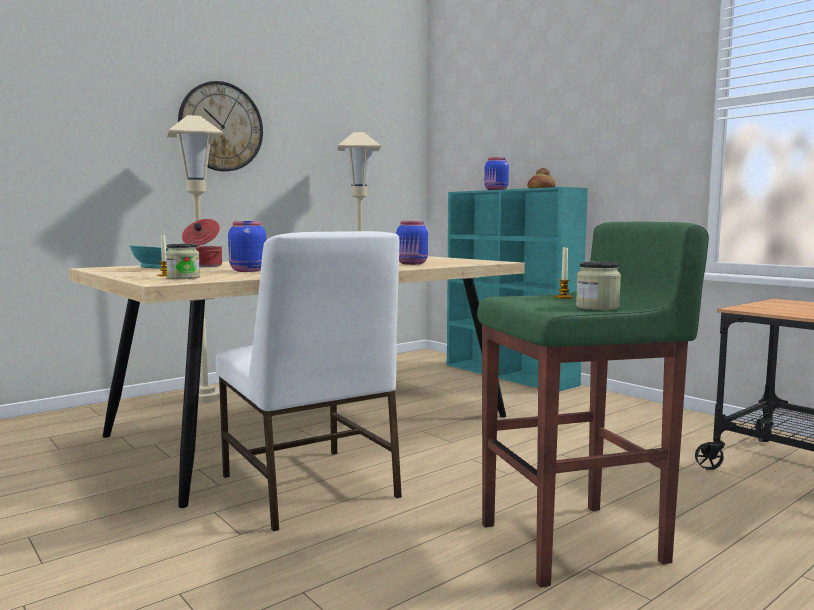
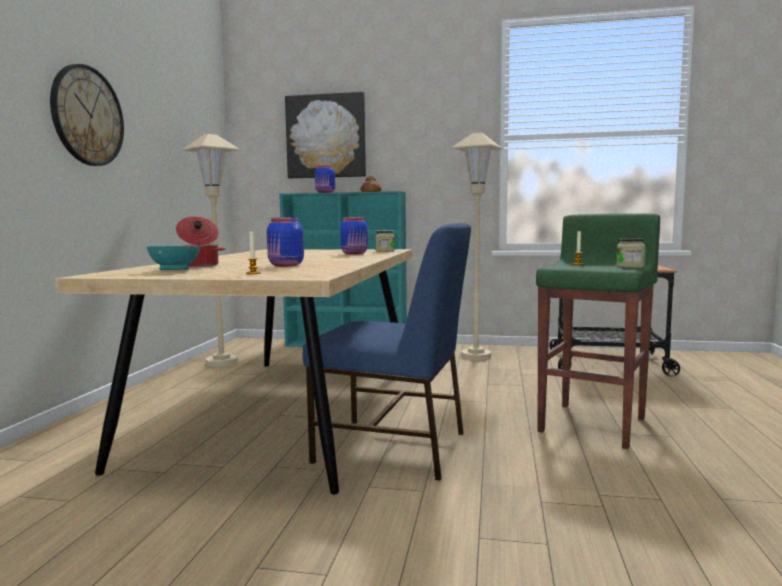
camera: 40 degrees left, 0 degrees up
jar [166,244,200,279] -> jar moved to [375,231,395,252]
beige floor lamp [167,115,223,403] -> beige floor lamp moved to [452,133,503,360]
white chair [216,231,402,532] -> blue chair [303,223,471,480]
none -> picture [285,92,366,178]

